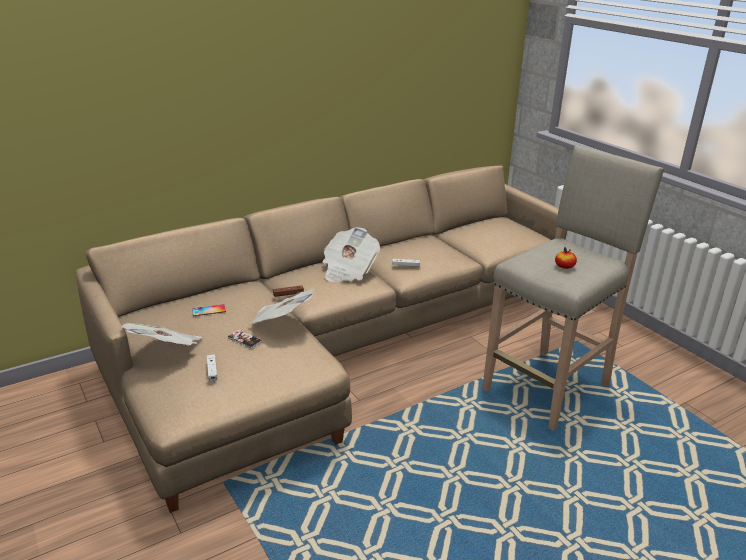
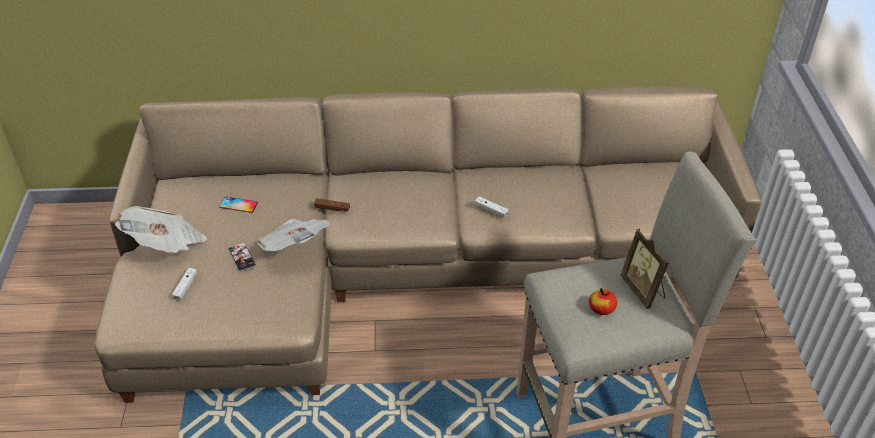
camera: 30 degrees right, 15 degrees up
newspaper [323,227,380,282] -> none
none -> picture frame [620,229,669,309]

